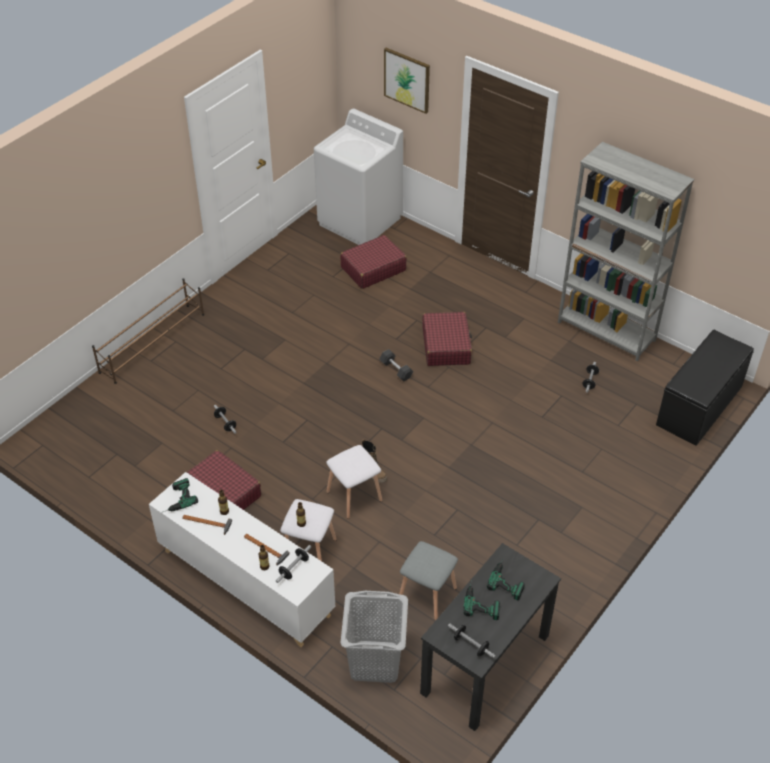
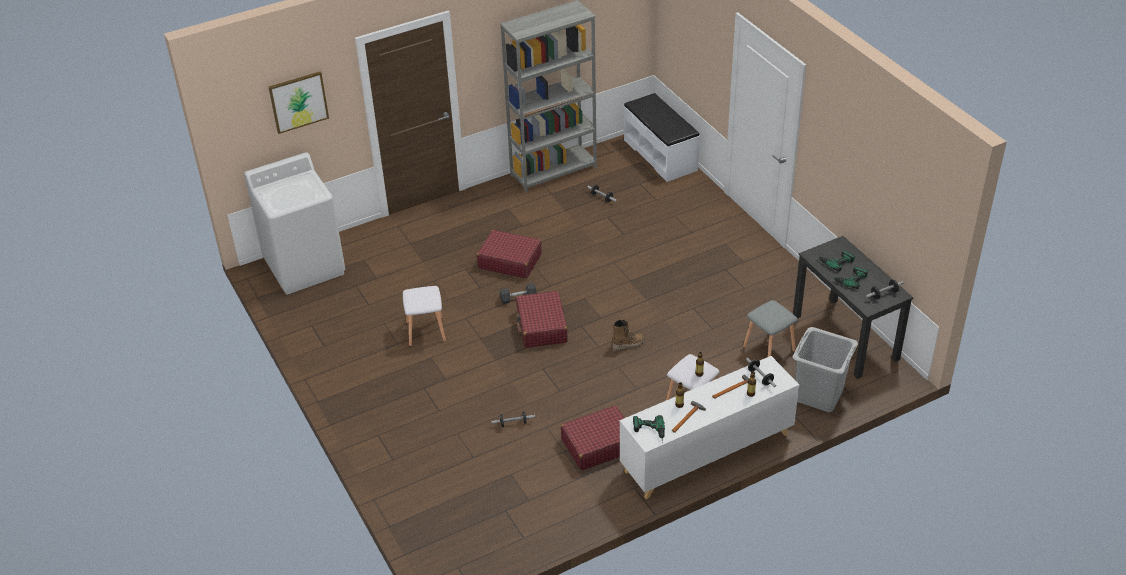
camera: 65 degrees left, 5 degrees down
brown shoe rack [92,278,204,384] -> none
white stool [326,445,382,519] -> white stool moved to [403,286,446,347]
red suitcase [340,235,407,289] -> red suitcase moved to [516,291,568,348]
black bench [656,330,754,446] -> white bench [624,93,700,182]

